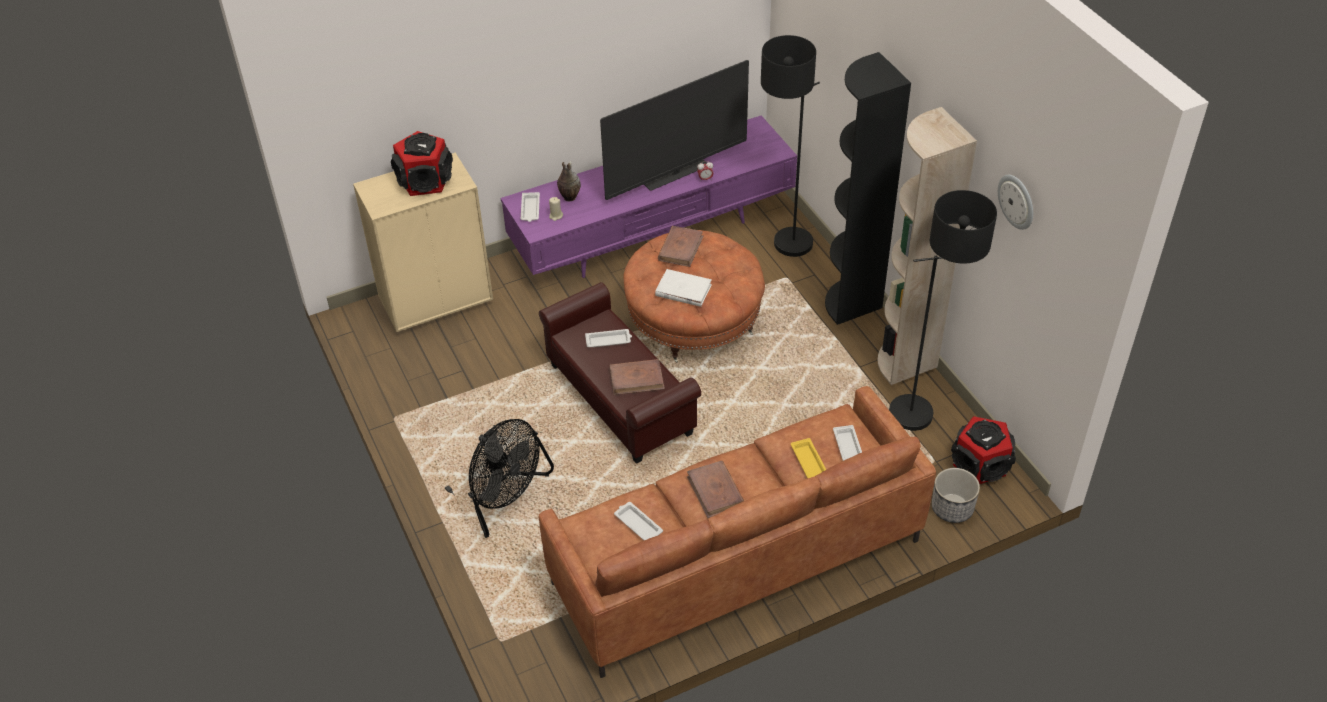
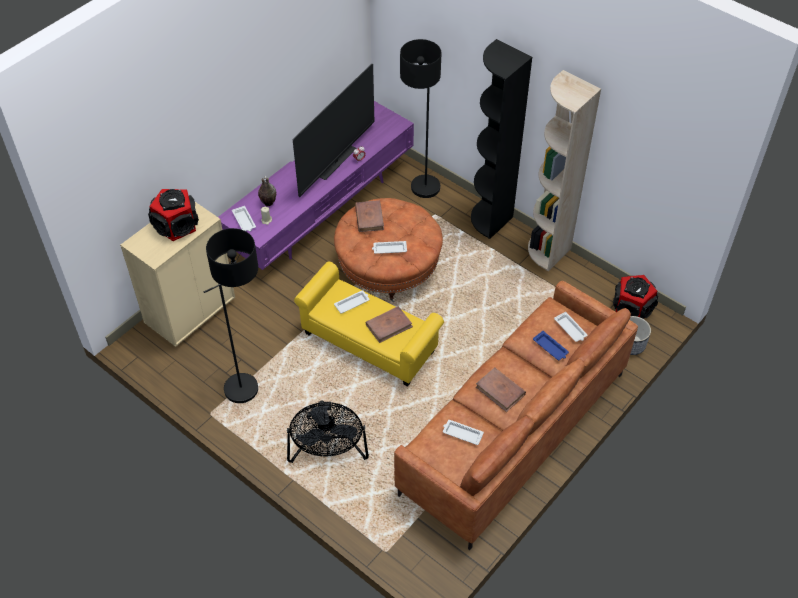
camera: 25 degrees left, 5 degrees up
black fan [445,419,554,538] -> black fan turned 75 degrees clockwise [287,400,369,463]
brown ottoman [539,282,701,464] -> yellow ottoman [294,261,444,387]
white book [655,269,712,307] -> white tray [372,241,407,254]
yellow tray [791,438,826,478] -> blue tray [533,331,569,360]
black floor lamp [889,190,997,431] -> black floor lamp moved to [203,228,258,403]
wall clock [998,175,1033,230] -> none

